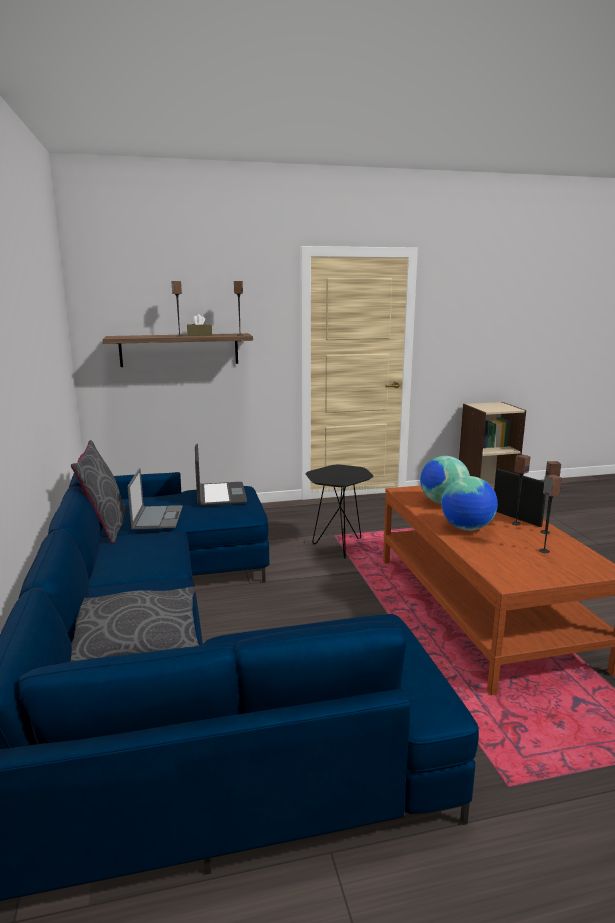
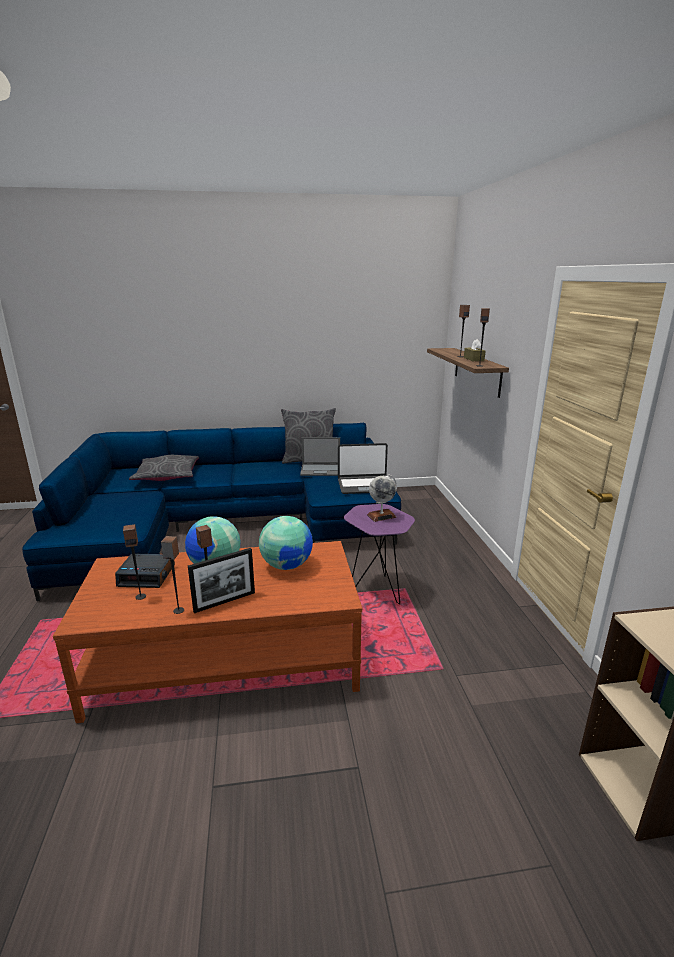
camera: 95 degrees right, 5 degrees up
black side table [306,465,373,558] -> purple side table [344,504,415,604]
none -> alarm clock [115,554,175,588]
none -> globe [367,474,397,522]

